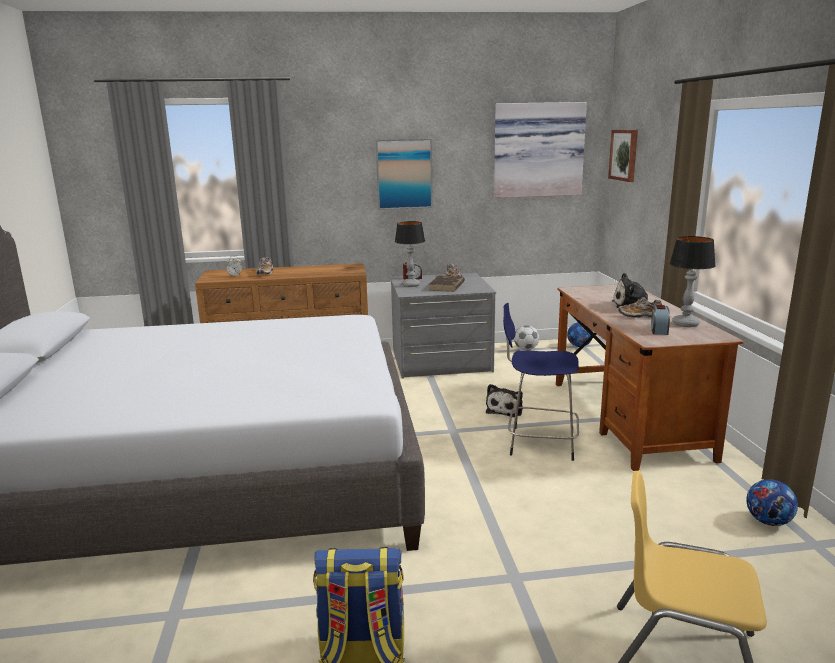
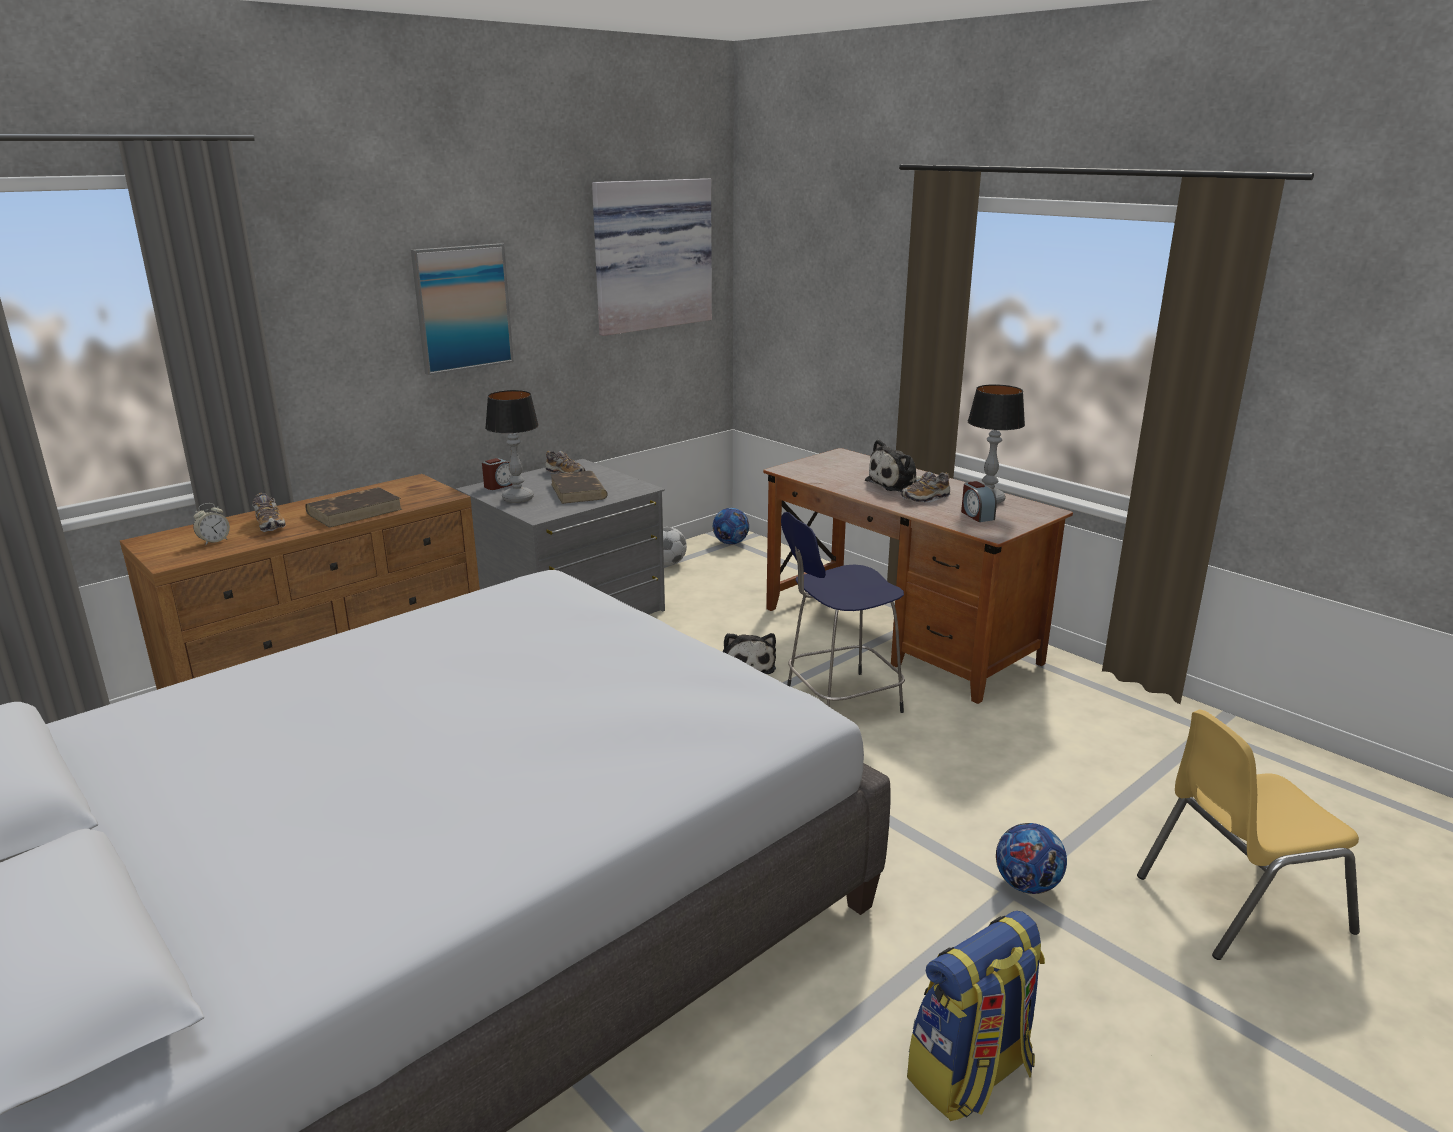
camera: 35 degrees left, 5 degrees up
picture [608,130,638,182] -> none
football [746,479,798,526] -> football moved to [996,823,1067,894]
none -> brown book [305,487,402,528]

